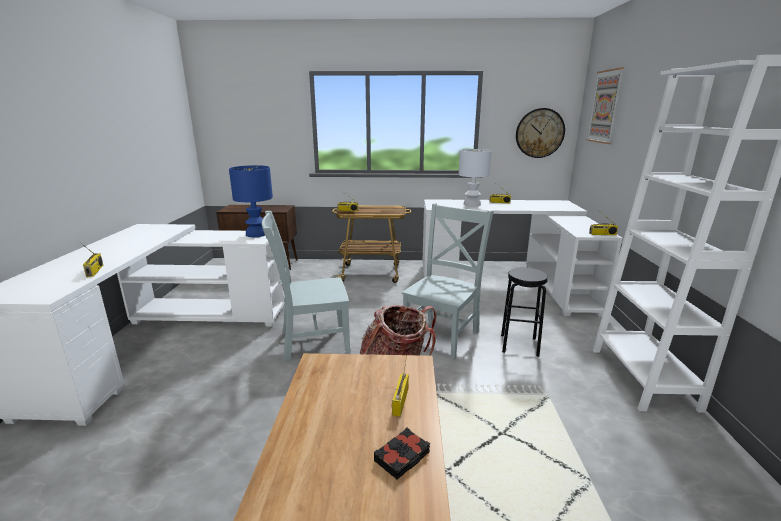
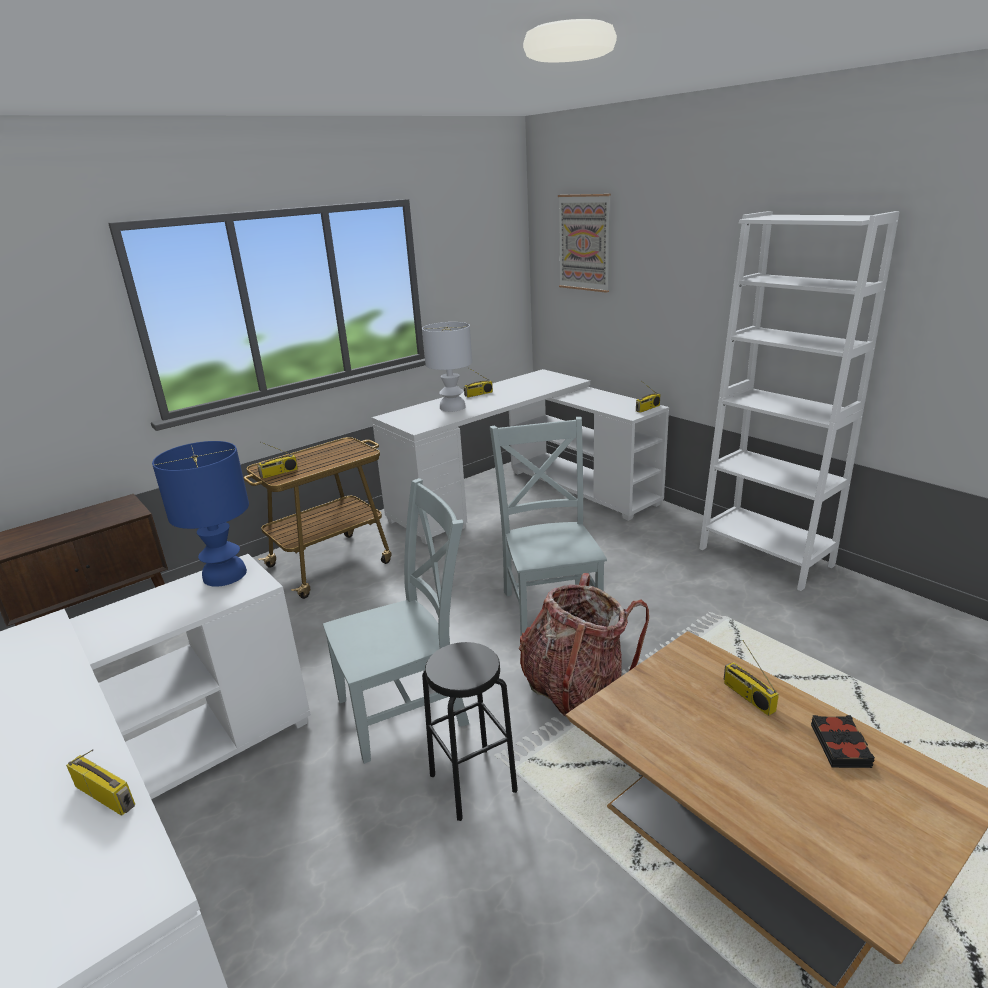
camera: 40 degrees left, 5 degrees up
grey chair [262,211,350,362] -> grey chair turned 150 degrees counterclockwise [323,478,469,764]
black stool [501,268,548,357] -> black stool moved to [422,642,518,821]
wall clock [516,108,565,158] -> none

